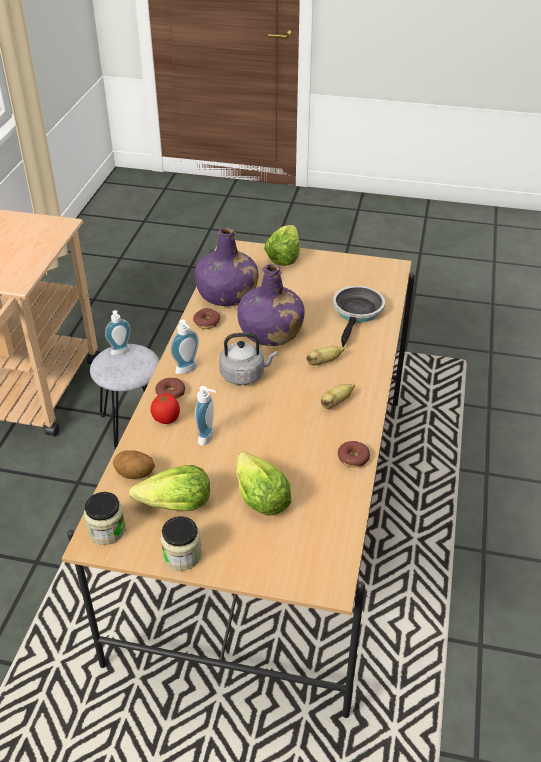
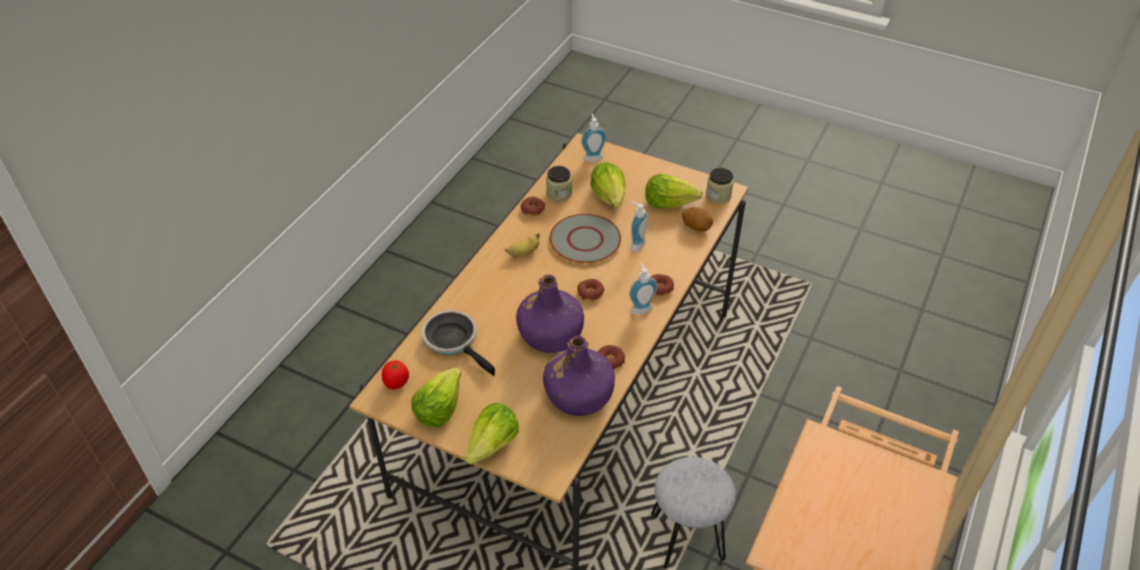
camera: 165 degrees left, 5 degrees up
soap dispenser [105,310,131,355] -> soap dispenser moved to [581,114,606,162]
tomato [150,393,180,424] -> tomato moved to [382,360,409,390]
jar [161,516,202,571] -> jar moved to [546,166,572,202]
grey kettle [219,333,277,385] -> donut [577,279,604,301]
banana [306,346,345,365] -> none
frying pan [333,286,385,347] -> frying pan turned 105 degrees clockwise [422,310,495,376]
none -> lettuce [411,368,461,428]
none -> grey plate [549,214,621,263]

